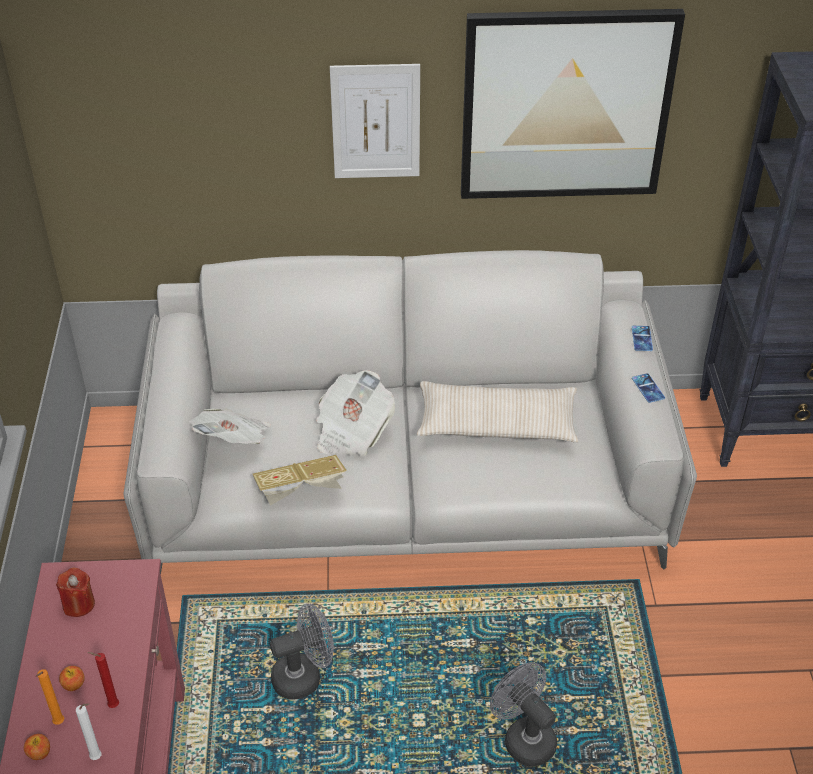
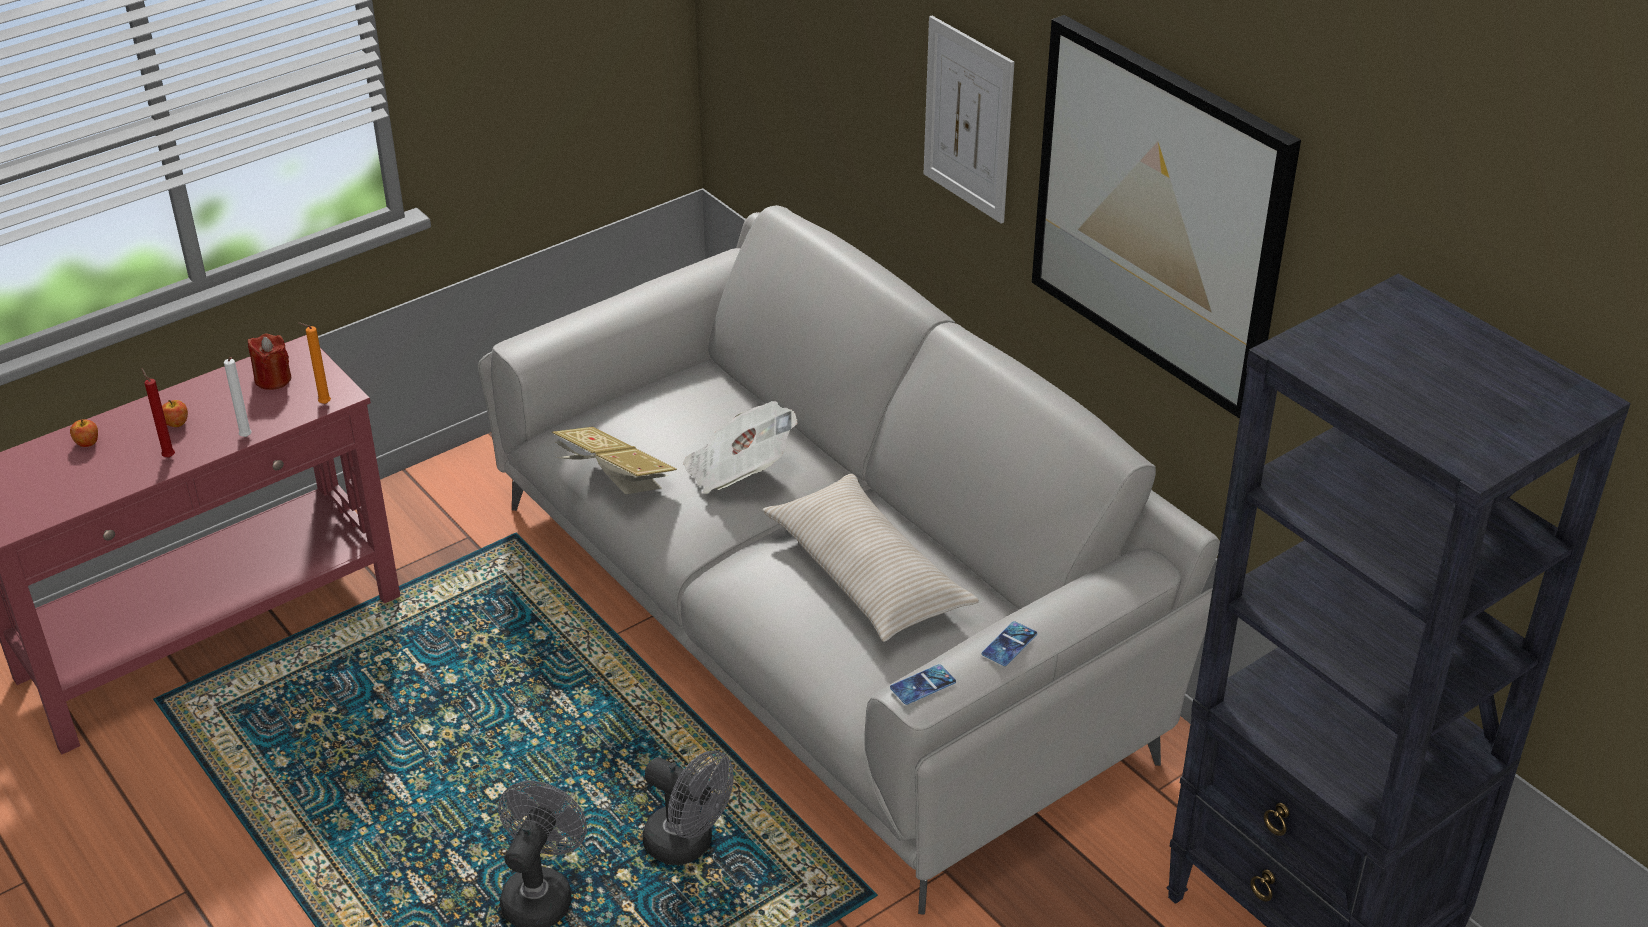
camera: 55 degrees right, 5 degrees down
orange candle [36,669,64,725] -> orange candle moved to [299,323,331,404]
white candle [76,703,101,760] -> white candle moved to [224,357,252,437]
newspaper [189,409,271,444] -> none
grey fan [270,603,334,699] -> grey fan moved to [642,751,734,865]
phone [632,326,653,351] -> phone moved to [890,664,956,705]

